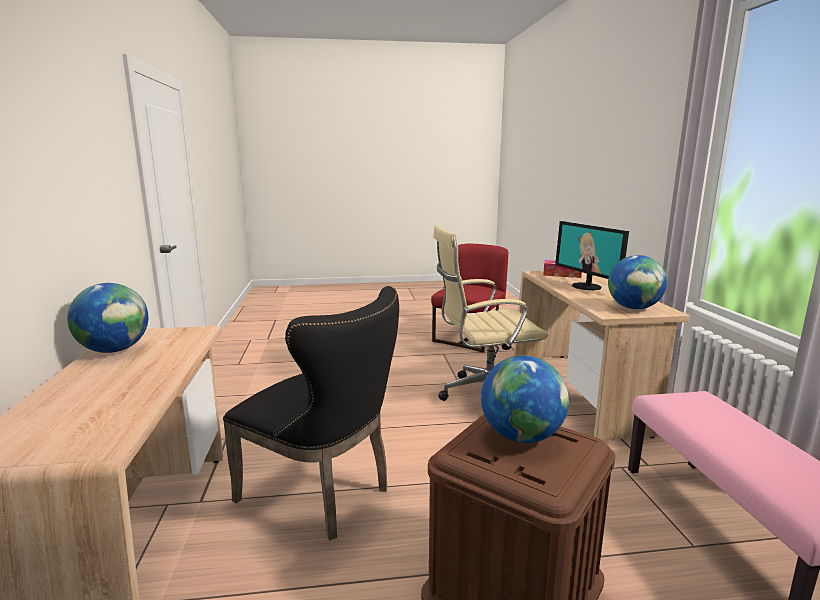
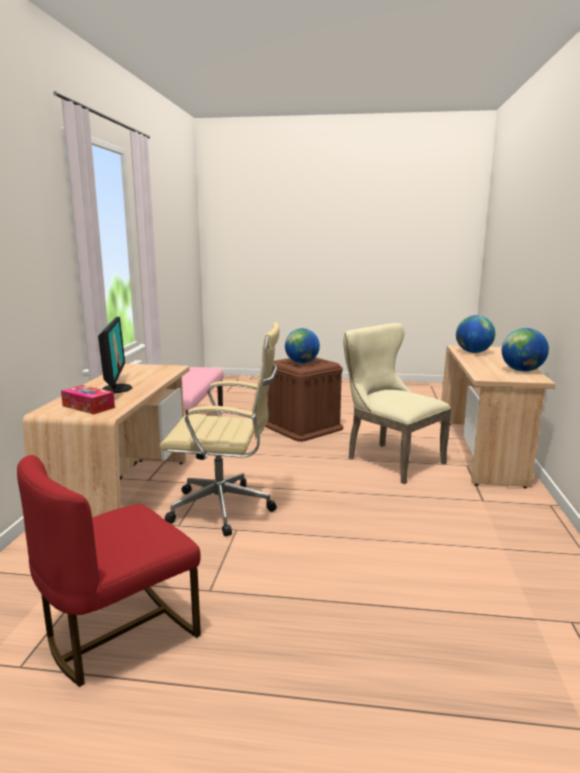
camera: 165 degrees left, 0 degrees up
black chair [223,286,399,540] -> beige chair [343,323,451,484]
globe [608,255,667,309] -> globe moved to [456,315,495,353]

